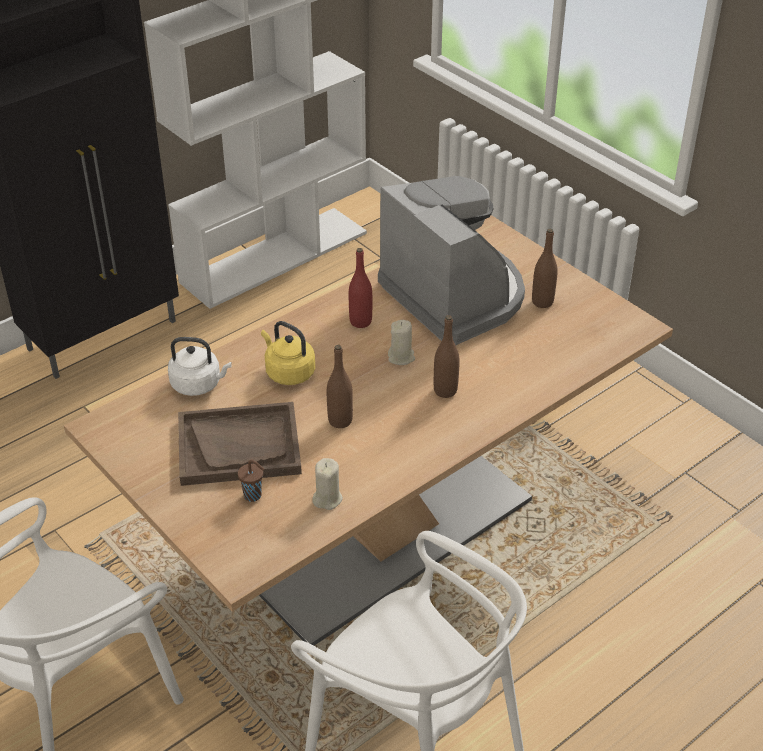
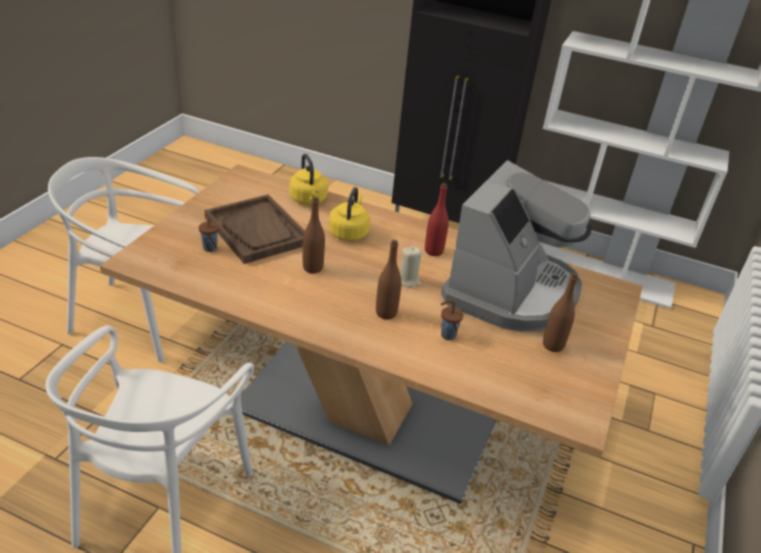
camera: 60 degrees right, 5 degrees down
white kettle [168,337,232,396] -> yellow kettle [289,153,328,205]
beige candle [312,458,343,510] -> none
none -> brown cup [441,300,463,340]

